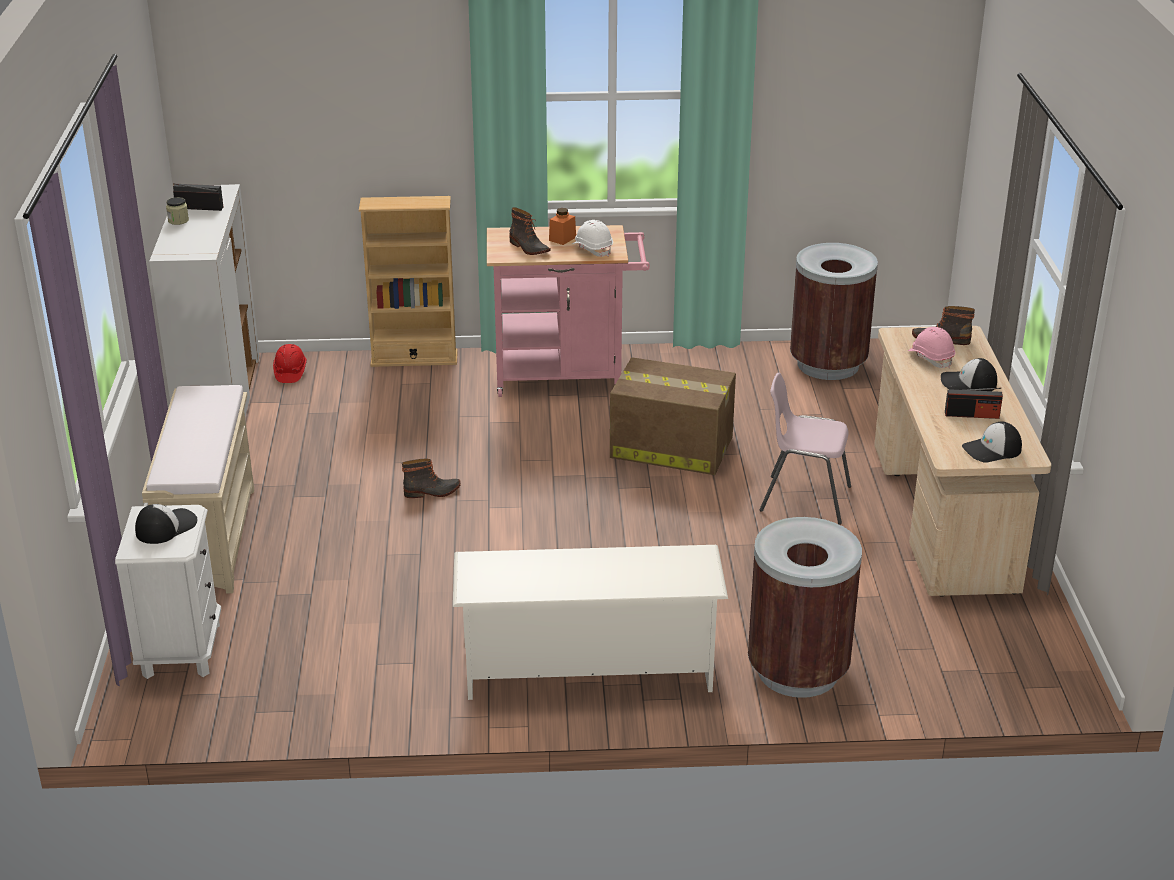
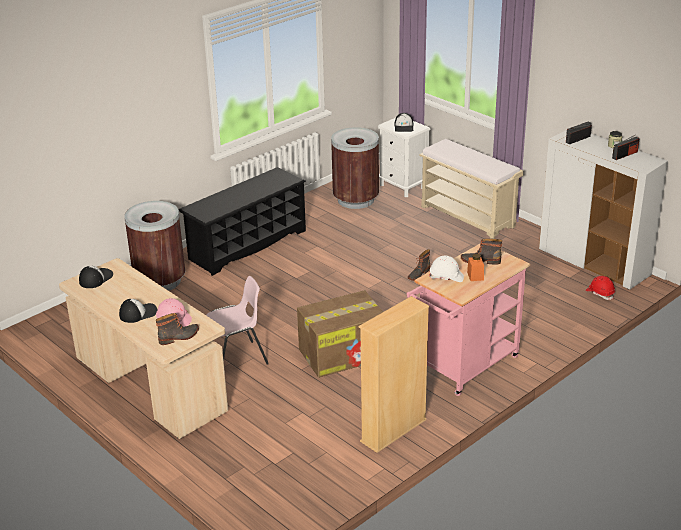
camera: 140 degrees right, 0 degrees up
beige bookcase [359,196,458,367] -> beige bookcase moved to [359,296,430,453]
white shoe rack [453,545,728,700] -> black shoe rack [179,167,306,276]
brown trash can [790,243,878,380] -> brown trash can moved to [331,127,379,209]
radio [945,388,1003,419] -> radio moved to [566,122,592,144]

